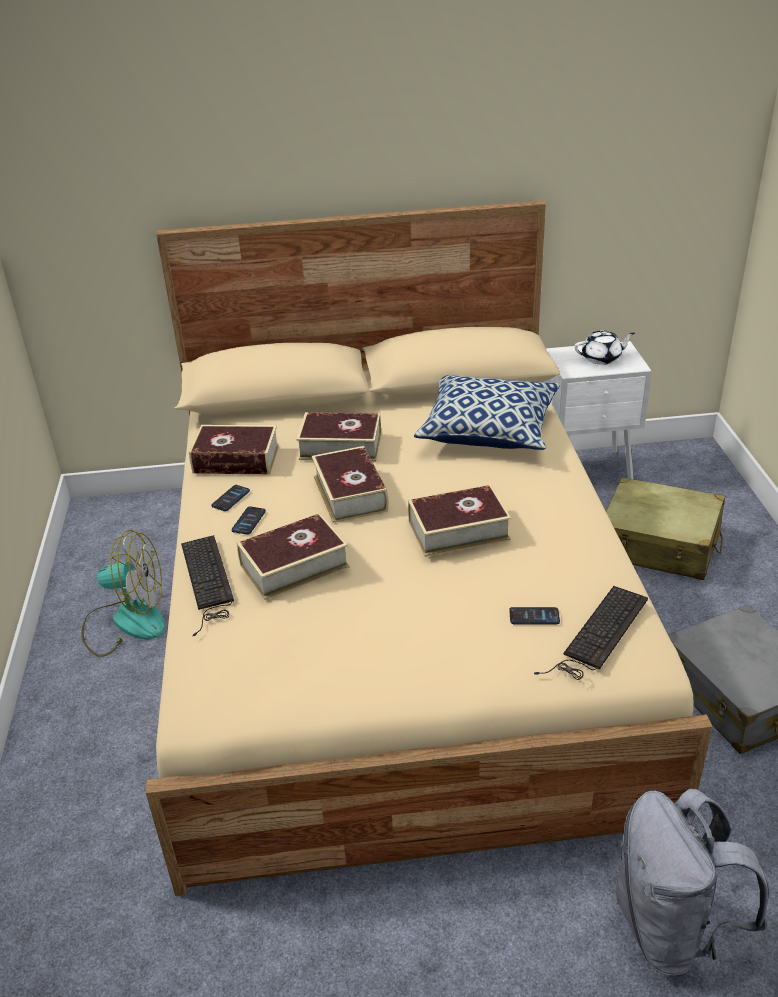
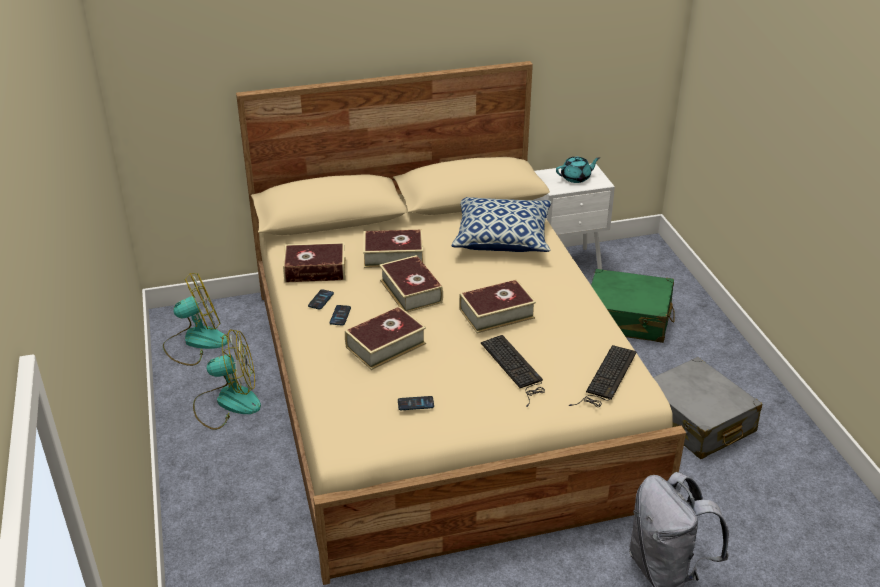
camera: 10 degrees left, 0 degrees up
keyboard [181,535,234,637] -> keyboard moved to [481,335,545,407]
phone [509,607,560,624] -> phone moved to [398,396,434,410]
white teapot [574,330,635,365] -> turquoise teapot [556,156,600,183]
beige suitcase [606,477,725,580] -> green suitcase [591,269,675,343]
none -> fan [163,273,228,366]

